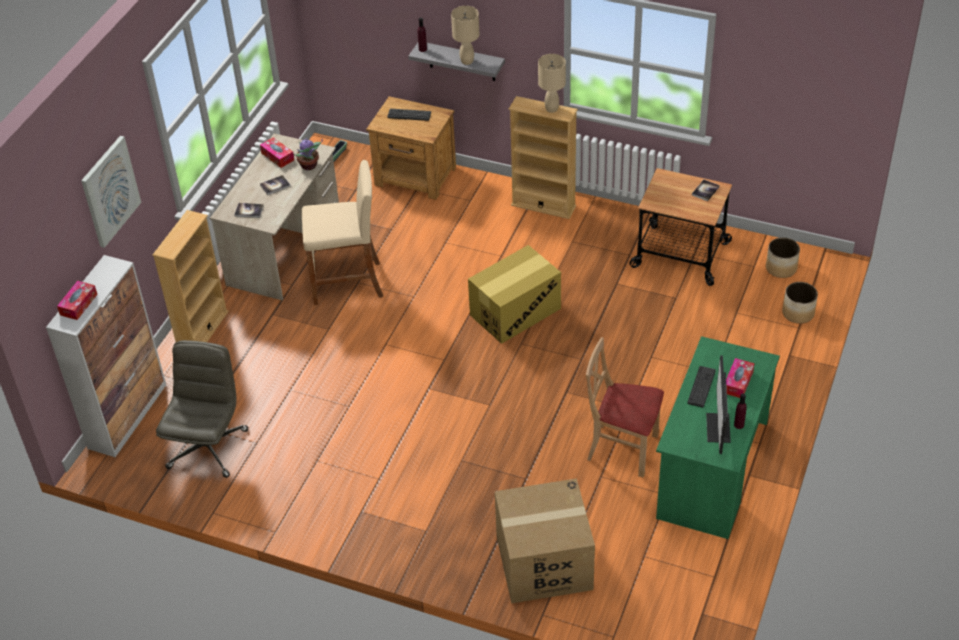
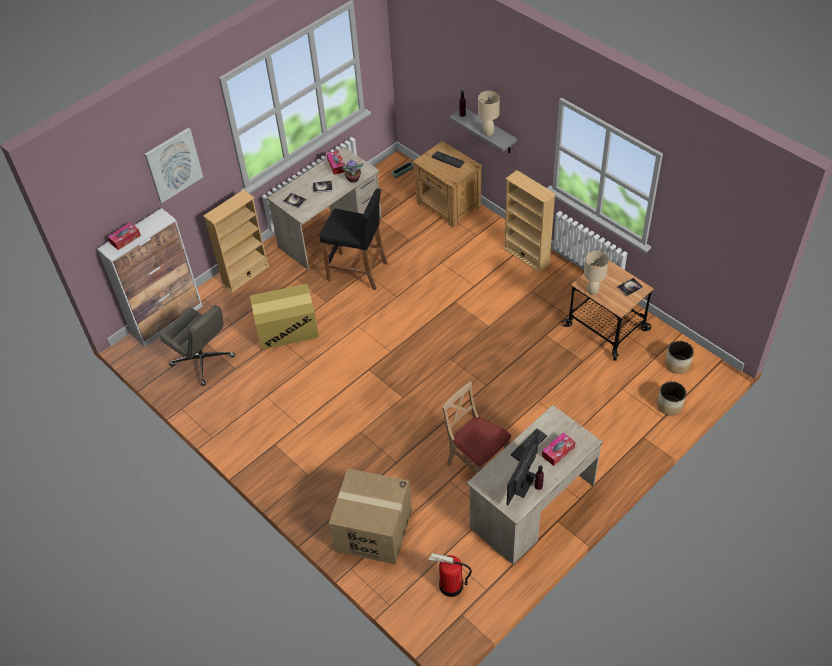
camera: 25 degrees right, 5 degrees up
grey office chair [156,340,248,478] -> grey office chair turned 90 degrees clockwise [160,305,235,386]
beige stool [302,160,383,305] -> black stool [319,188,388,290]
cardboard box [468,245,561,344] -> cardboard box moved to [250,284,319,350]
beige table lamp [538,54,566,113] -> beige table lamp moved to [584,251,609,295]
green desk [656,336,780,539] -> beige desk [467,405,603,565]
none -> fire extinguisher [429,553,472,597]

